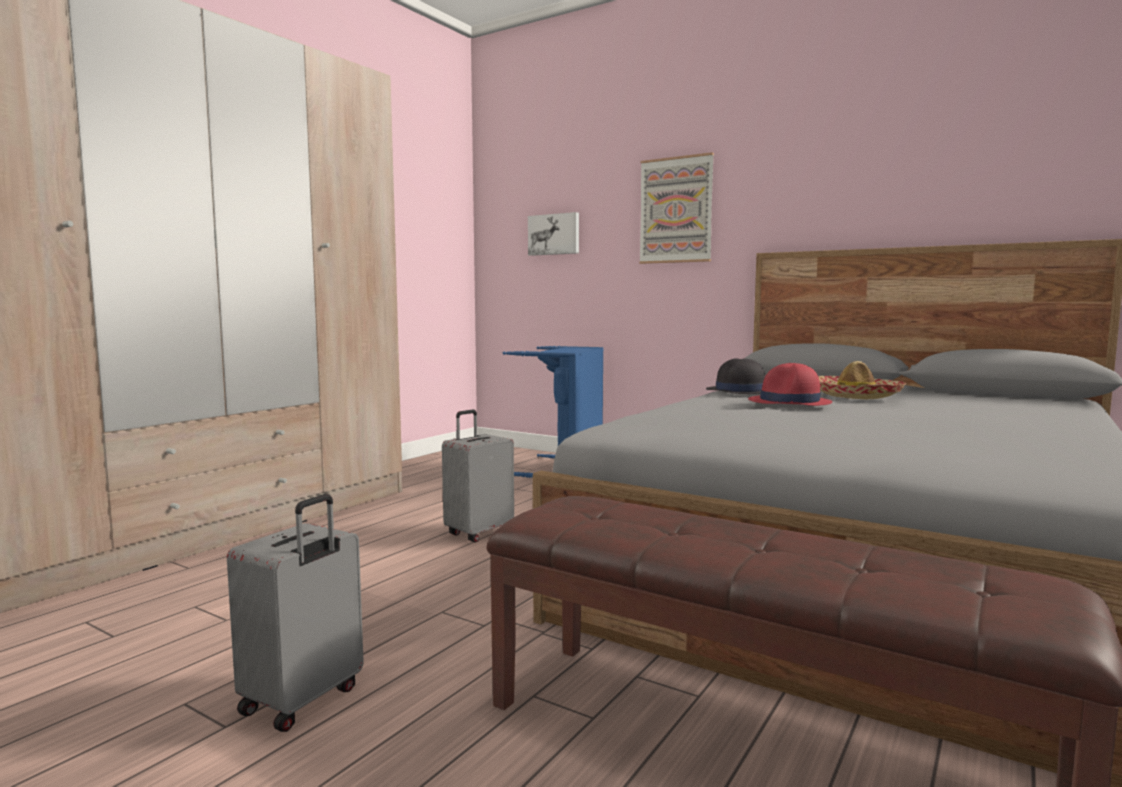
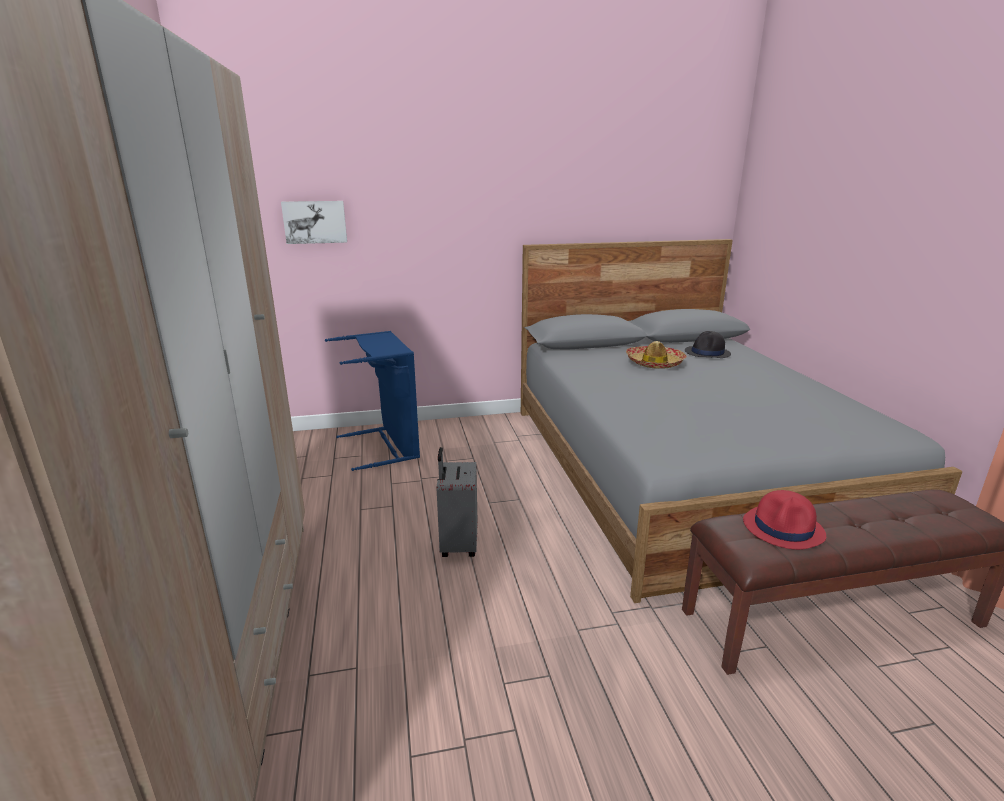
camera: 45 degrees left, 15 degrees up
grey suitcase [227,494,364,732] -> none
picture [639,152,714,264] -> none
black hat [706,358,765,394] -> black hat moved to [685,331,731,358]
red hat [748,363,832,406] -> red hat moved to [743,490,826,550]

